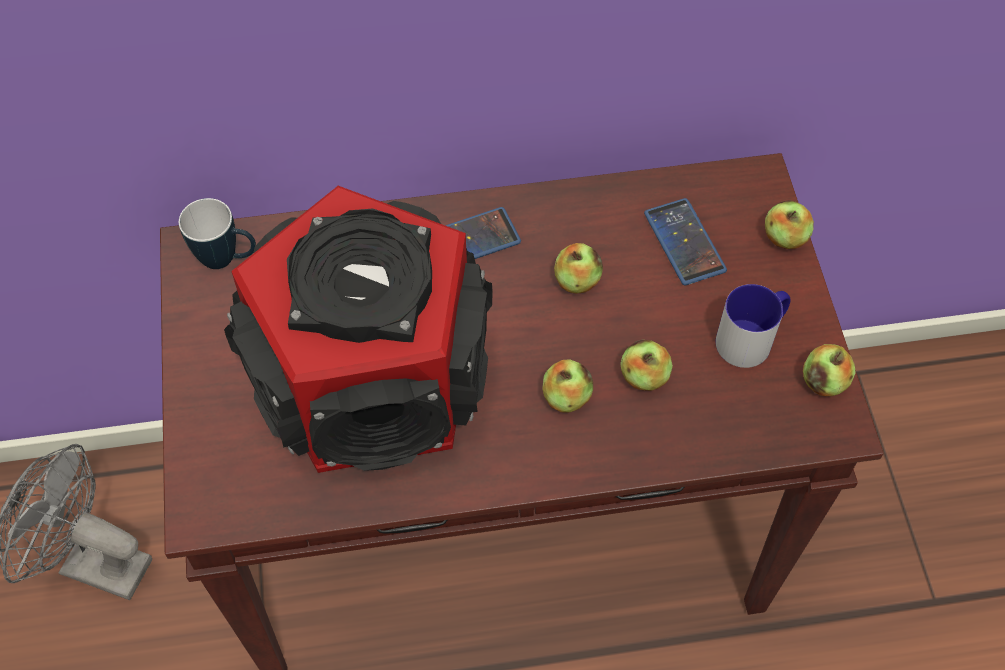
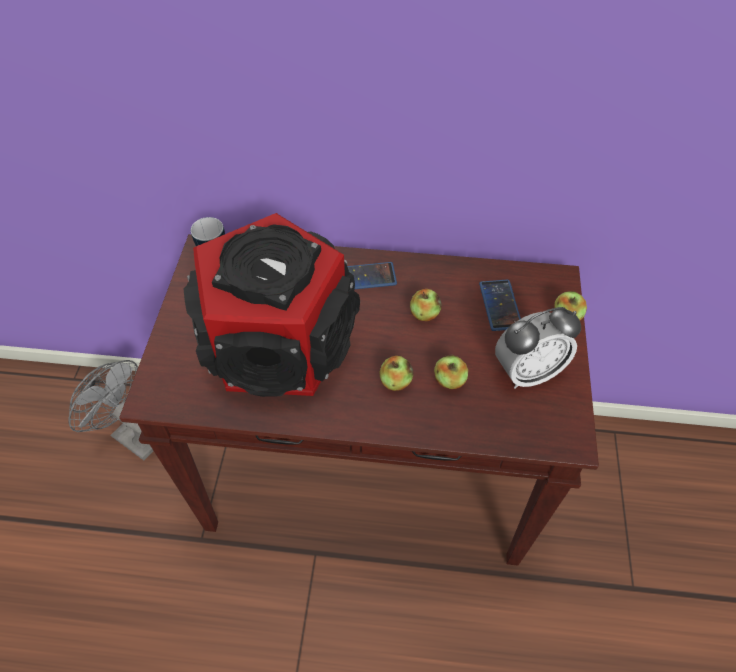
camera: 15 degrees right, 5 degrees down
mug [716,284,790,368] -> alarm clock [495,307,581,388]
apple [803,344,855,396] -> none

